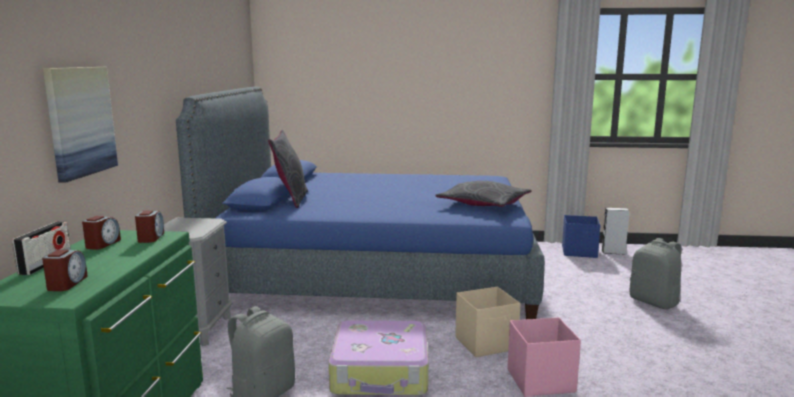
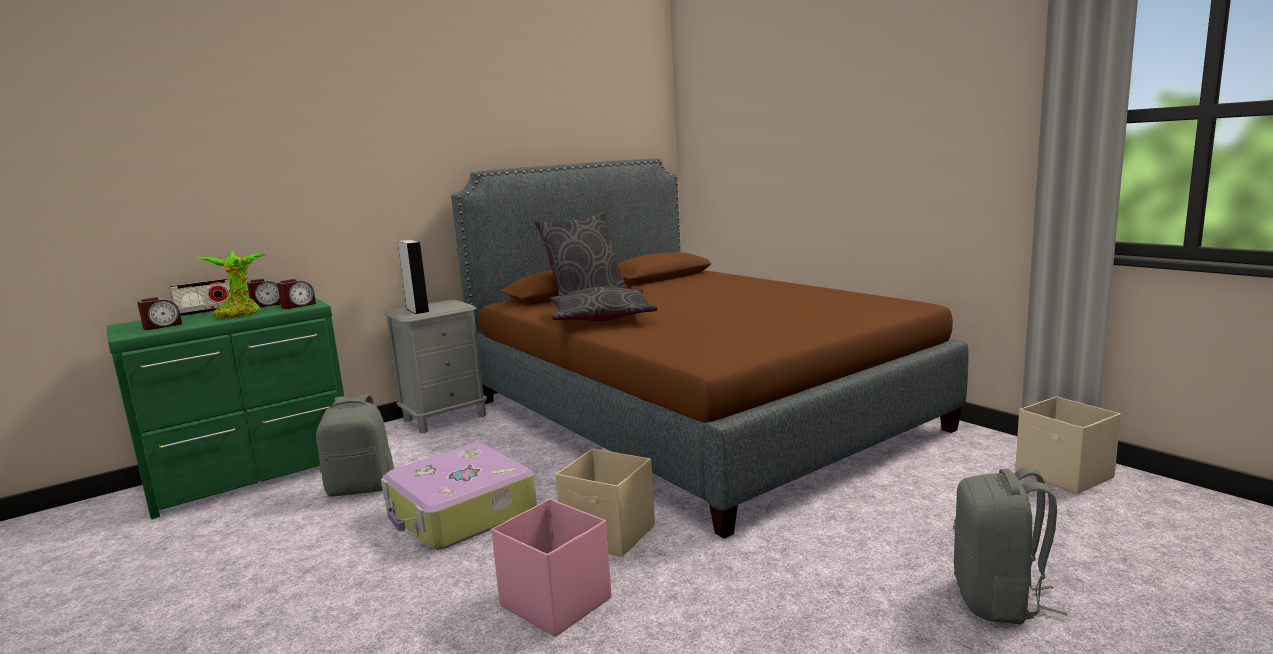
camera: 50 degrees right, 0 degrees up
picture [43,67,118,183] -> none
blue bed [176,87,545,319] -> brown bed [451,158,968,539]
grey pillow [435,181,532,207] -> grey pillow moved to [550,286,657,321]
blue storage box [562,215,601,258] -> beige storage box [1015,397,1121,494]
grey speaker [602,208,630,255] -> grey speaker moved to [398,240,429,314]
none -> potted plant [198,251,265,318]

